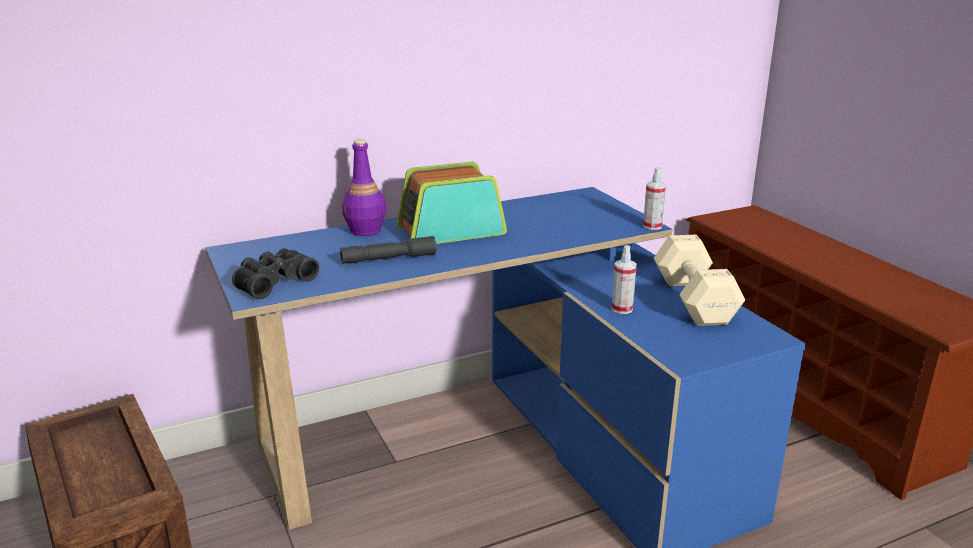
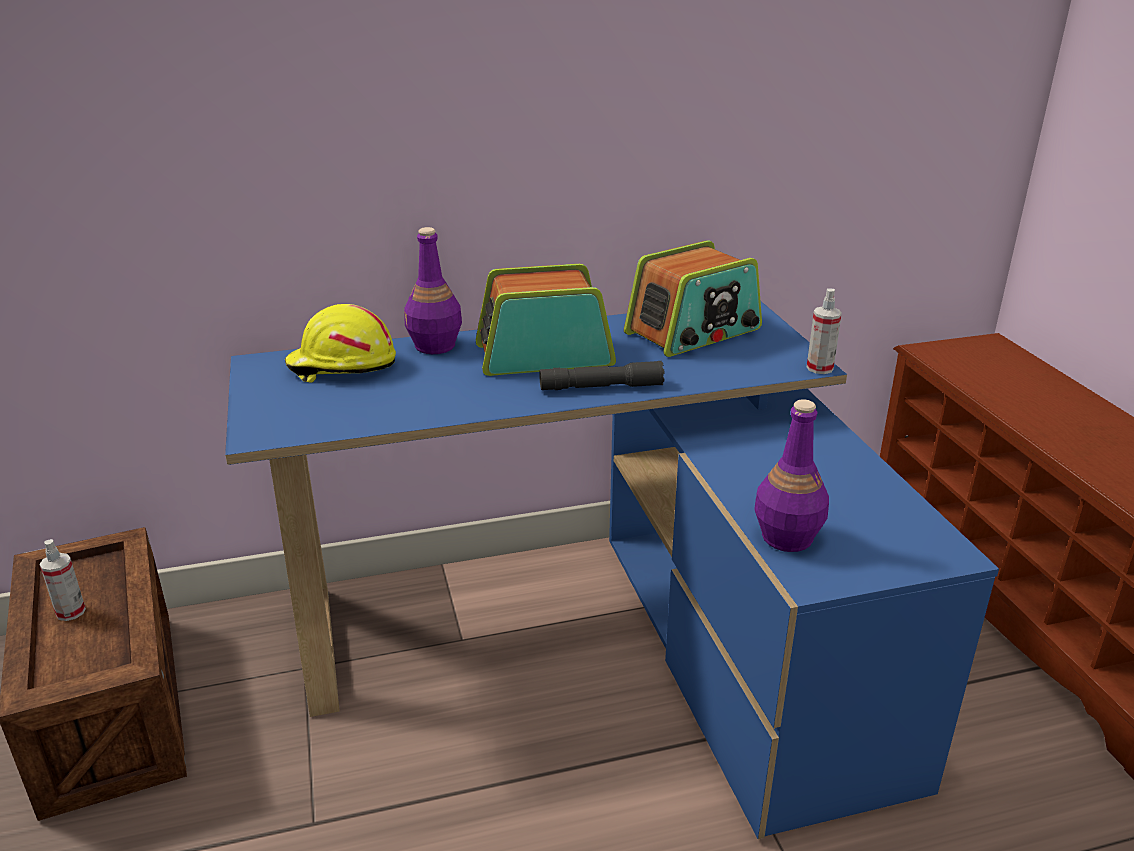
camera: 10 degrees right, 5 degrees up
black binoculars [232,248,319,299] -> none
grey flashlight [340,236,437,264] -> grey flashlight moved to [540,361,664,390]
spray bottle [612,245,637,314] -> spray bottle moved to [40,539,86,621]
beige dumbbell [654,235,745,326] -> none
none -> yellow hard hat [285,304,396,382]
none -> radio [624,240,762,357]
none -> purple bottle [754,399,829,552]

